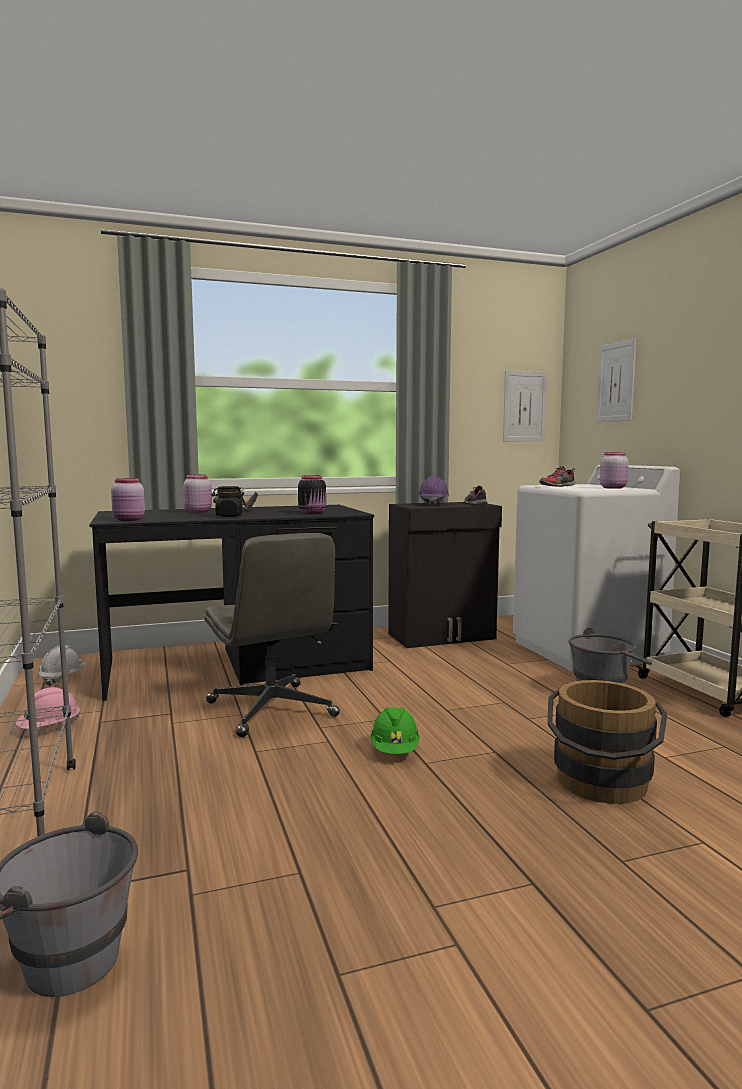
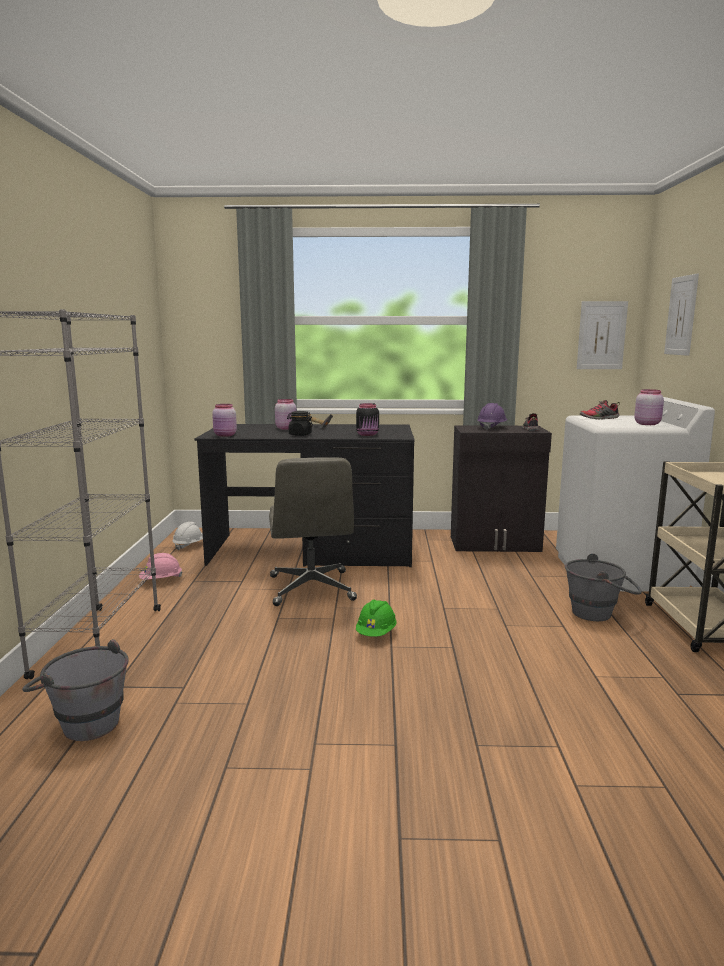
camera: 20 degrees right, 5 degrees up
brown bucket [547,680,667,804] -> none

